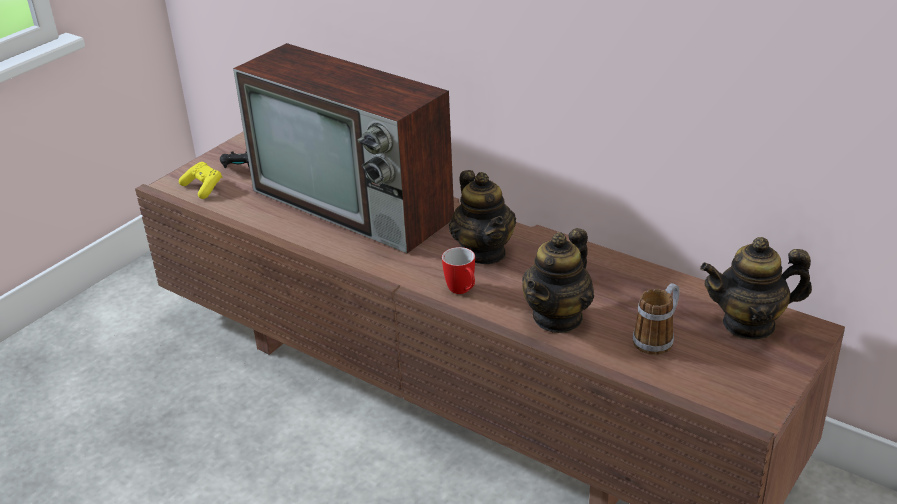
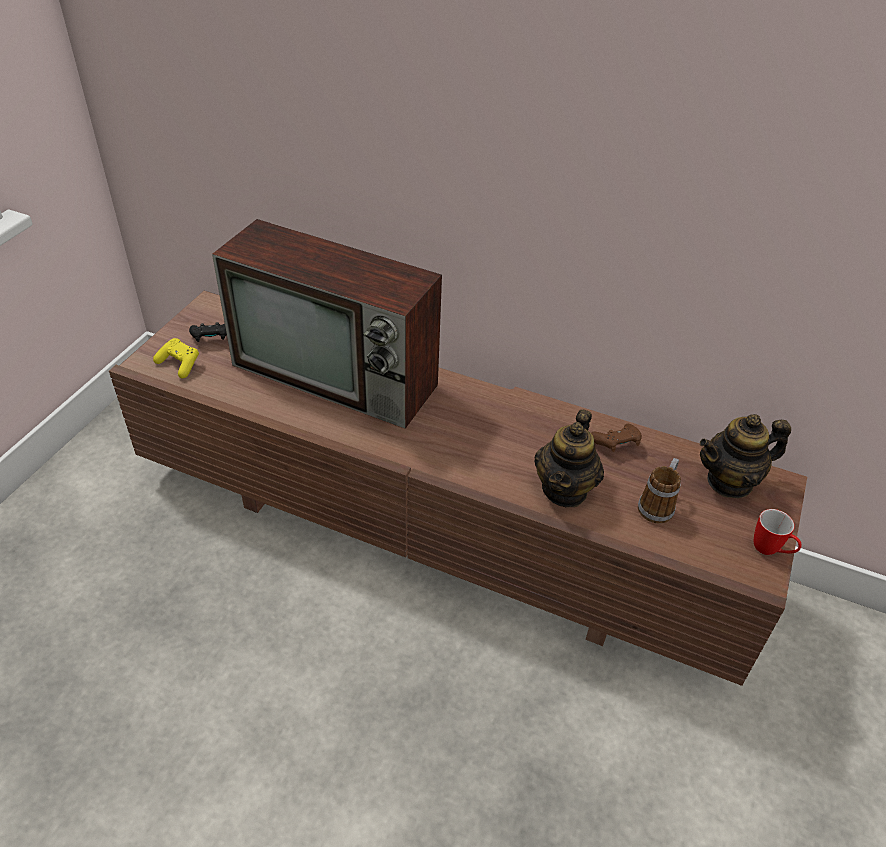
camera: 15 degrees left, 10 degrees up
mug [442,247,475,294] -> mug moved to [754,509,802,555]
teapot [449,170,516,264] -> none
none -> brown game controller [591,424,642,452]

